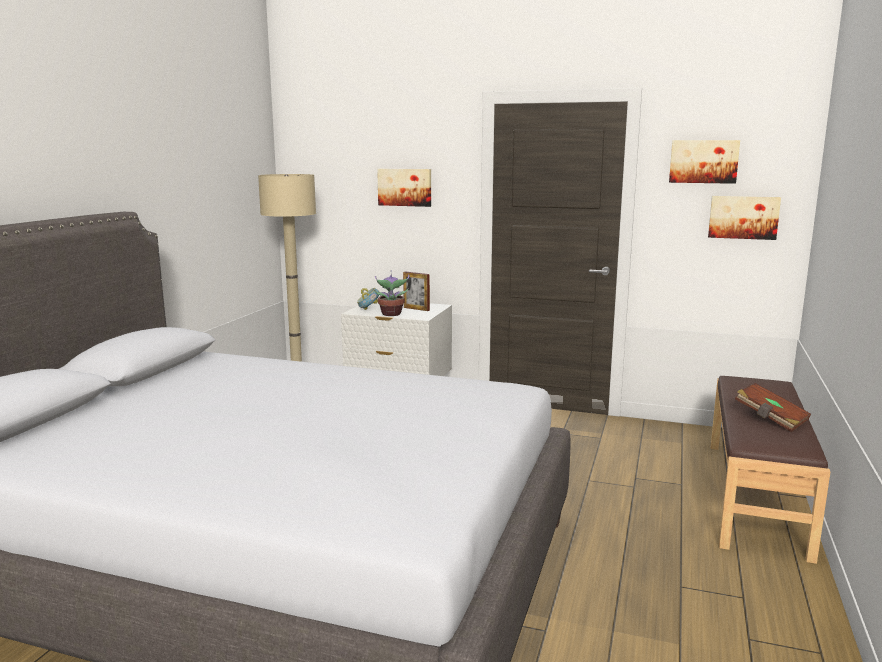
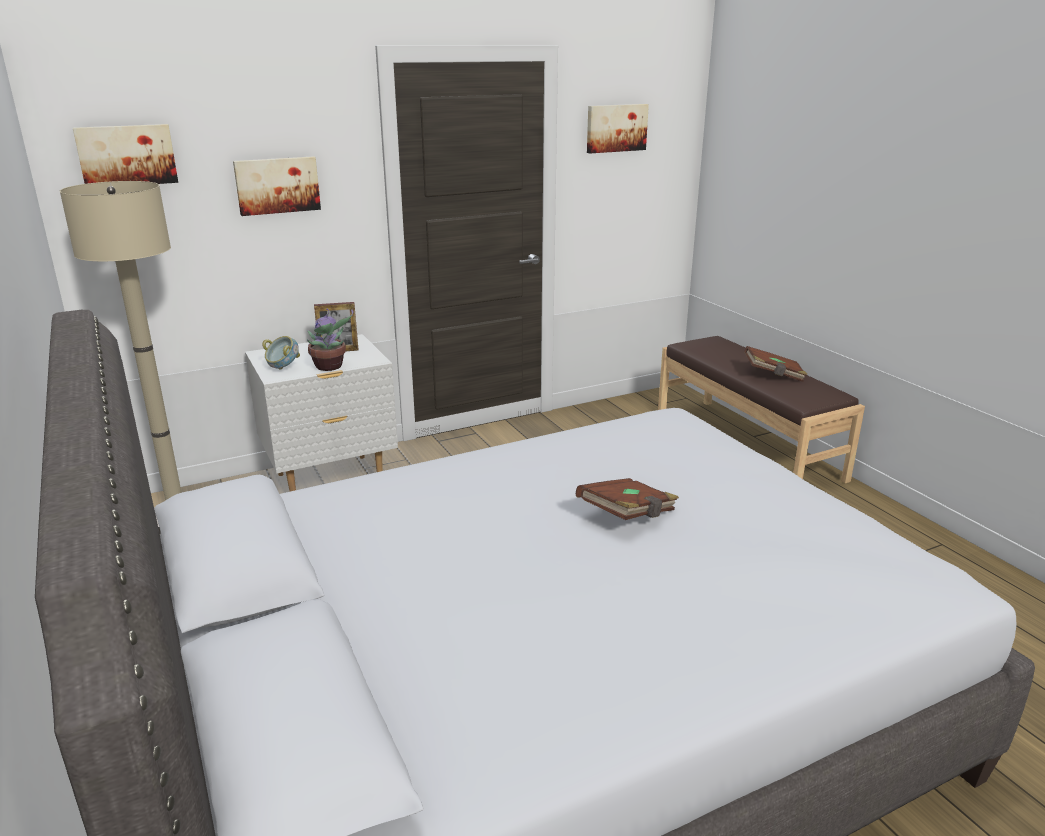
camera: 45 degrees left, 10 degrees up
picture [708,196,781,240] -> picture moved to [73,124,178,184]
none -> brown book [576,478,679,520]

